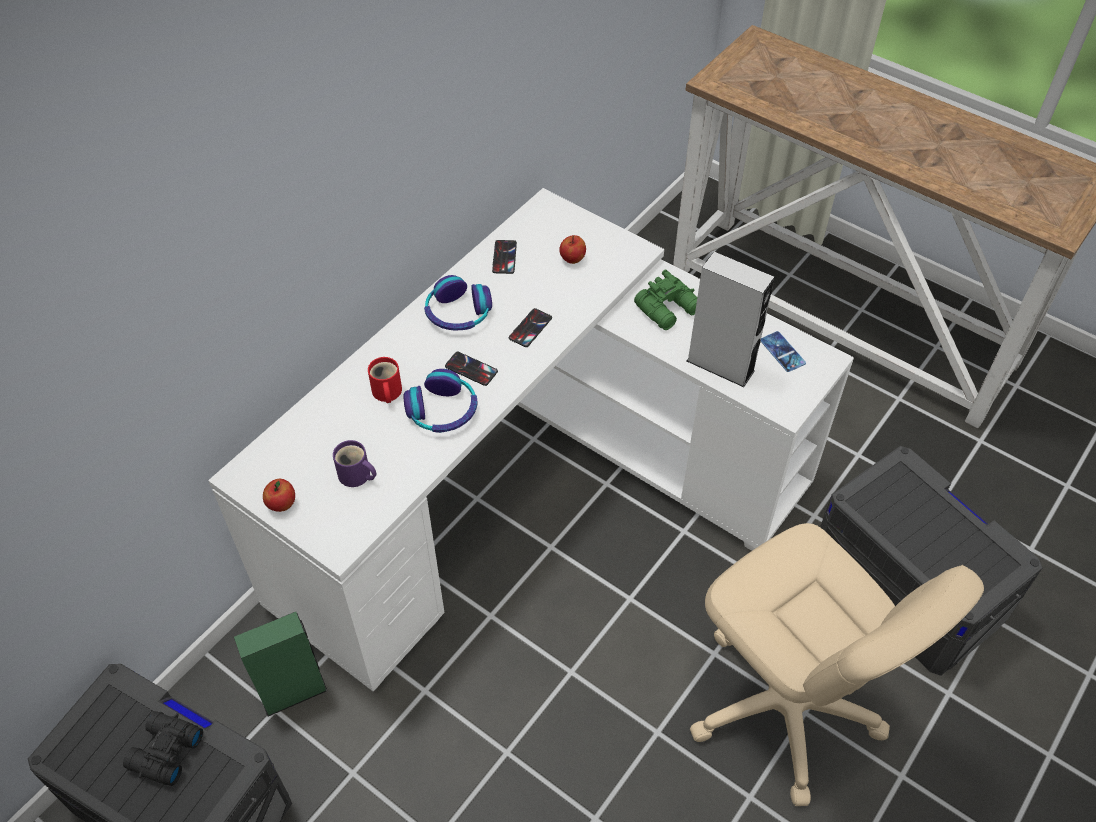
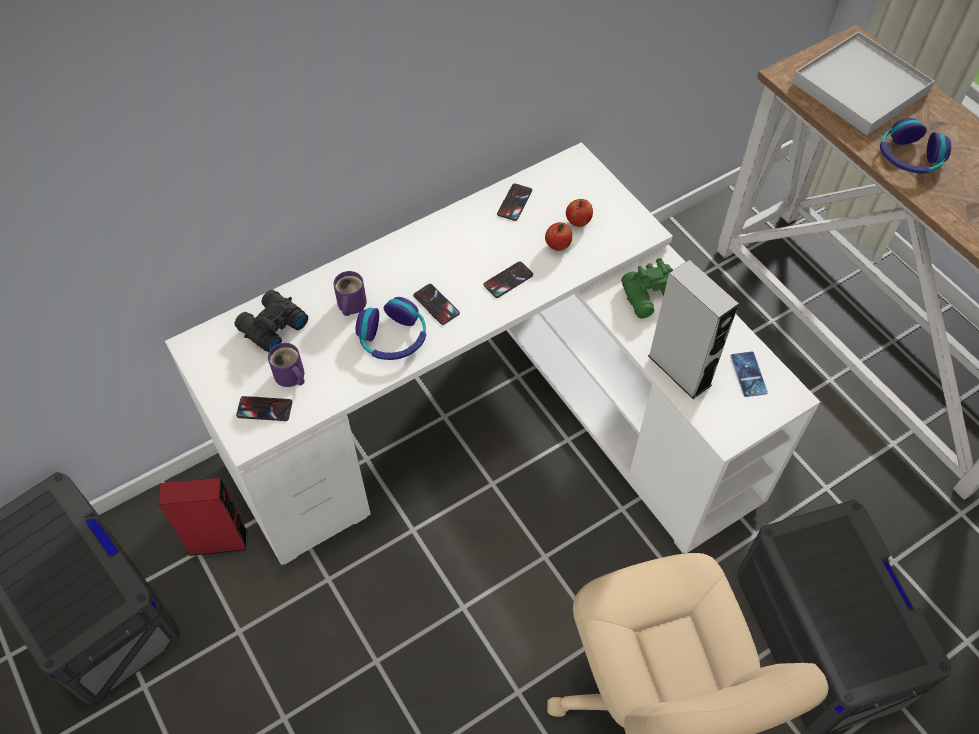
camera: 20 degrees right, 5 degrees up
black binoculars [123,711,203,786] -> black binoculars moved to [235,290,308,352]
green speaker [234,612,327,716] -> red speaker [158,478,248,556]
apple [263,479,295,512] -> apple moved to [545,222,572,251]
red mug [368,357,402,403] -> purple mug [333,271,367,316]
headphones [424,275,492,331] -> headphones moved to [880,118,951,174]
none -> phone [236,396,292,421]
none -> white tray [792,31,935,135]

